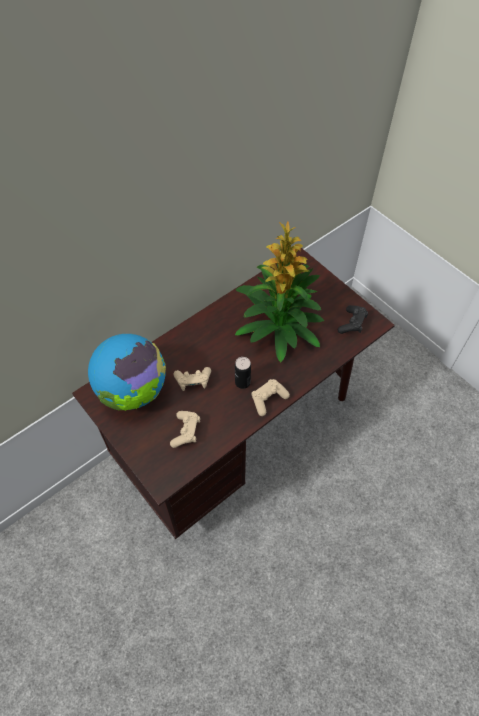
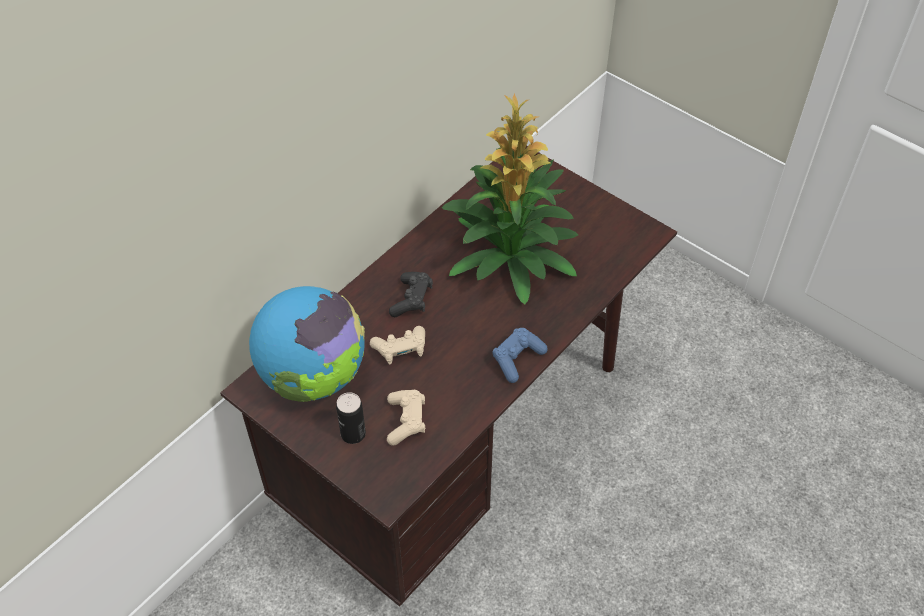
camera: 10 degrees left, 5 degrees down
can [235,357,251,389] -> can moved to [336,392,366,444]
beige game controller [251,379,290,416] -> blue game controller [492,328,548,383]
black game controller [338,305,368,334] -> black game controller moved to [389,272,433,317]

